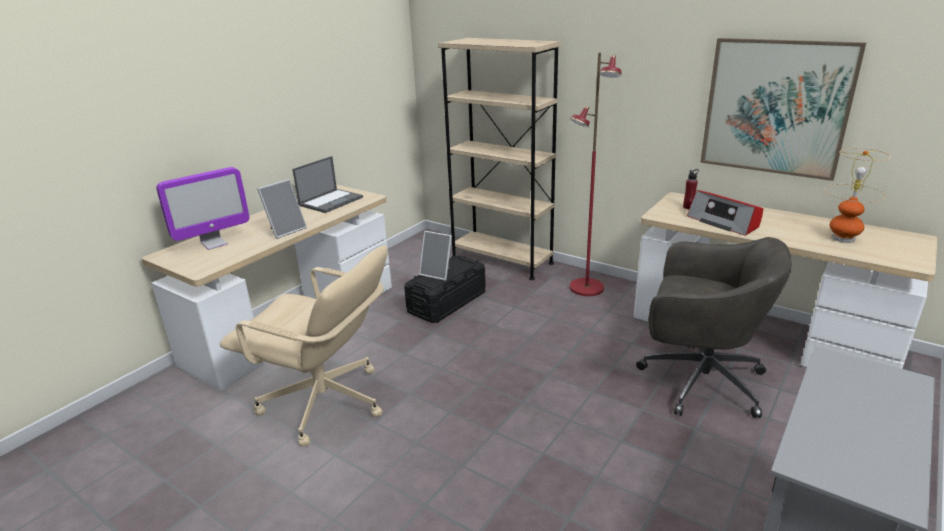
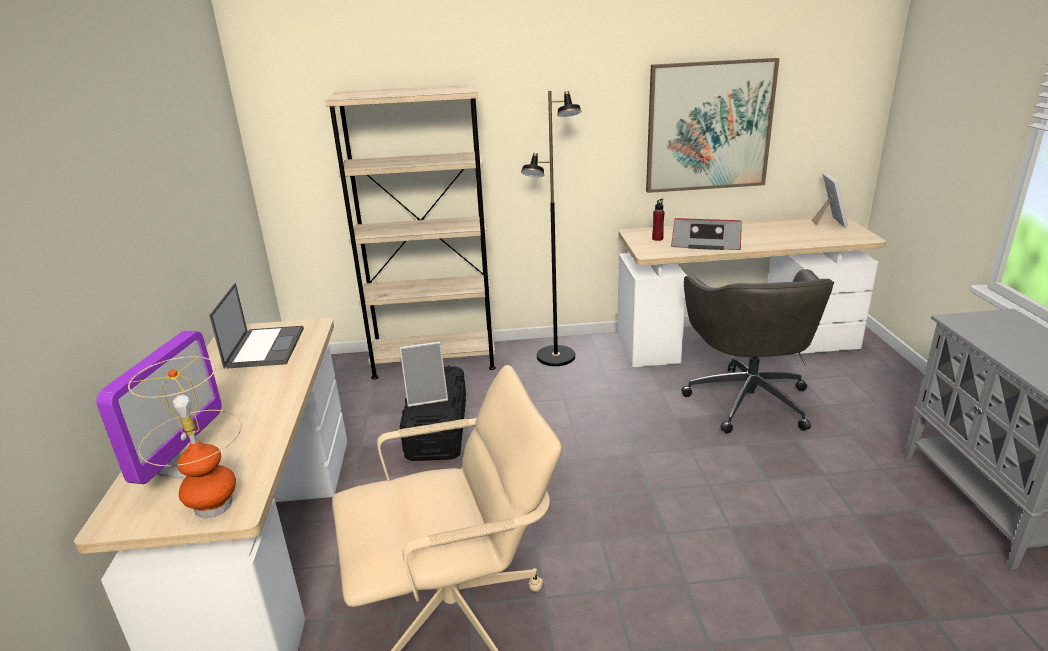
camera: 40 degrees left, 0 degrees up
picture frame [257,179,307,239] -> picture frame moved to [811,173,848,228]
red floor lamp [570,53,622,296] -> black floor lamp [521,90,582,366]
grey office chair [636,237,792,418] -> grey office chair turned 105 degrees clockwise [681,269,834,434]
table lamp [824,148,891,243] -> table lamp moved to [128,356,242,518]

